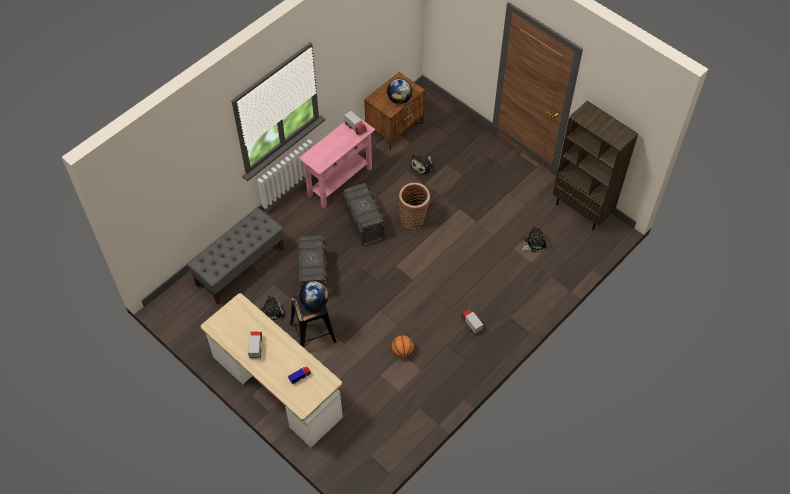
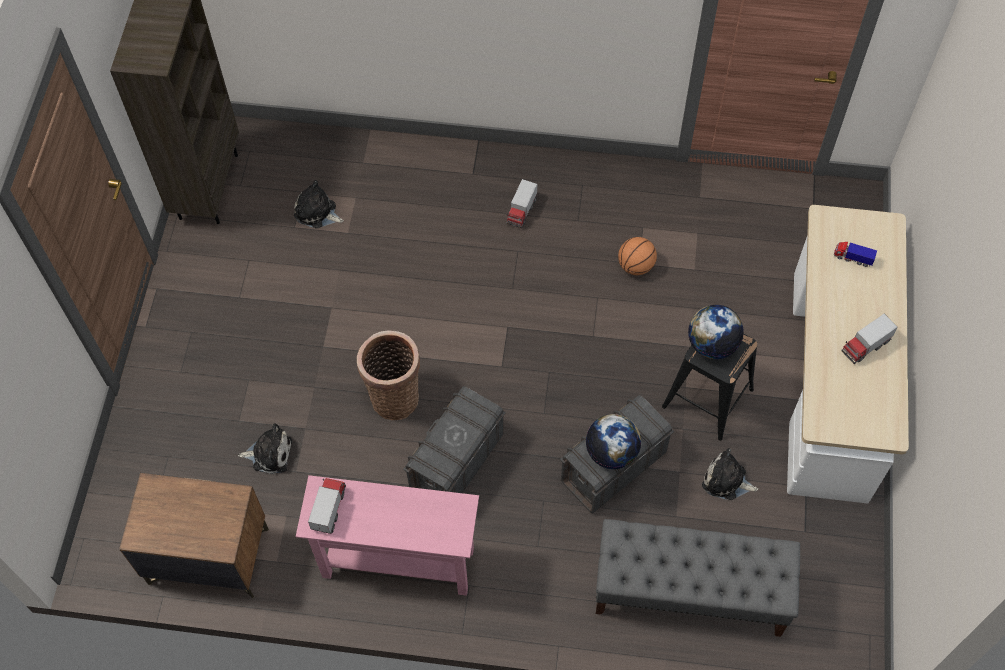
camera: 125 degrees left, 5 degrees up
globe [387,78,413,104] -> globe moved to [586,414,641,469]

